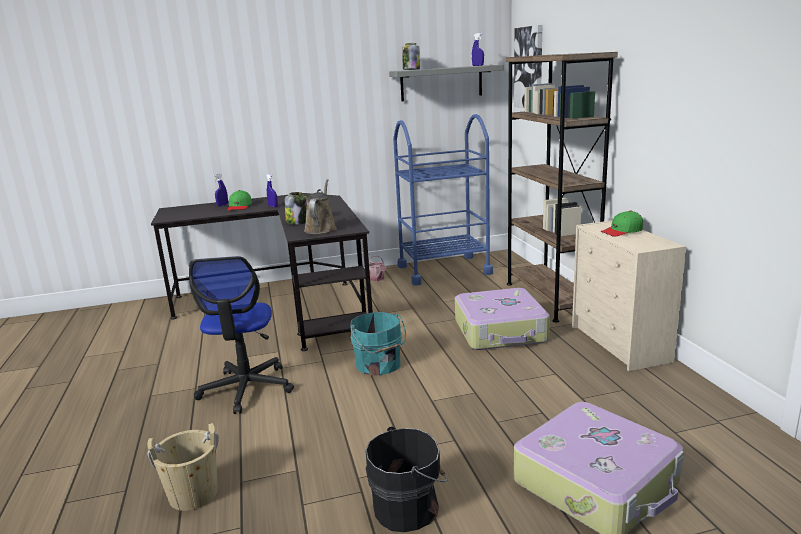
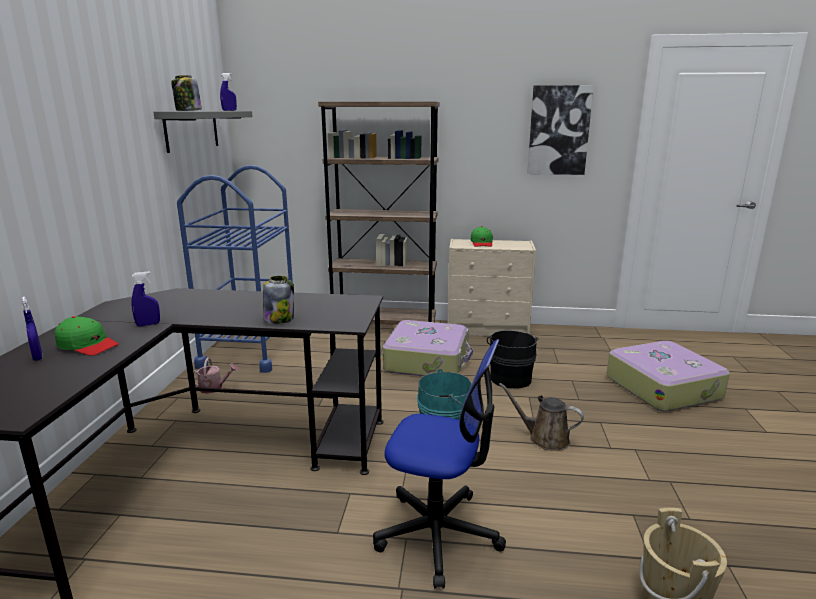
camera: 70 degrees left, 0 degrees up
brown watering can [304,179,337,234] -> brown watering can moved to [499,383,584,451]
black bucket [366,426,448,532] -> black bucket moved to [487,330,538,388]
picture [514,25,542,108] -> picture moved to [527,85,594,175]

